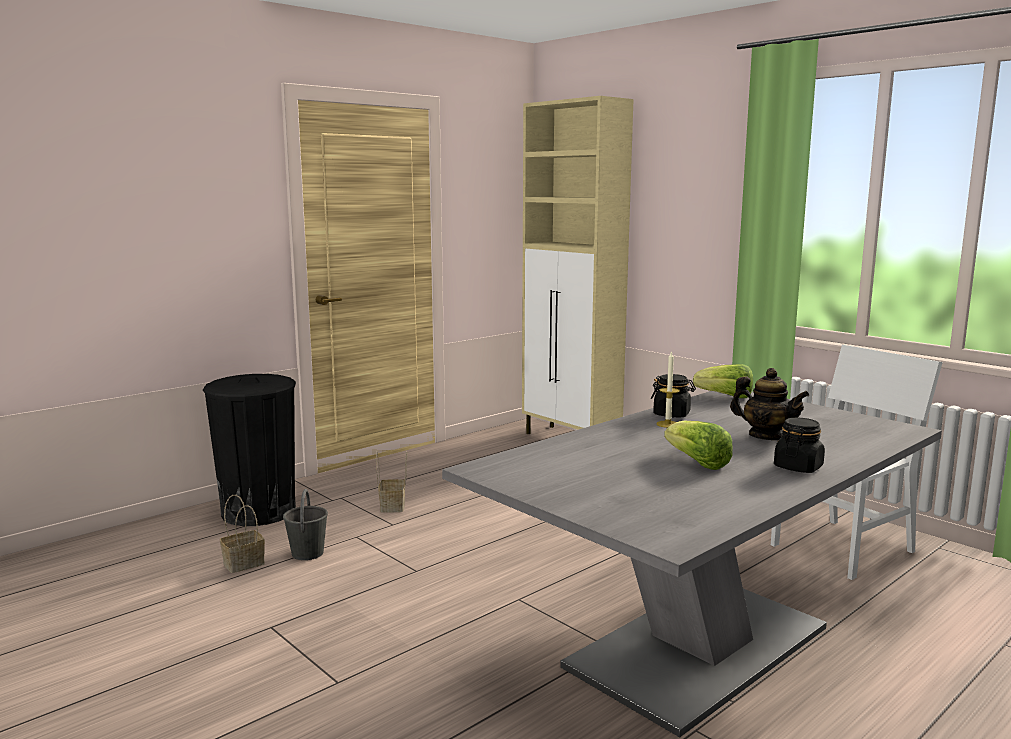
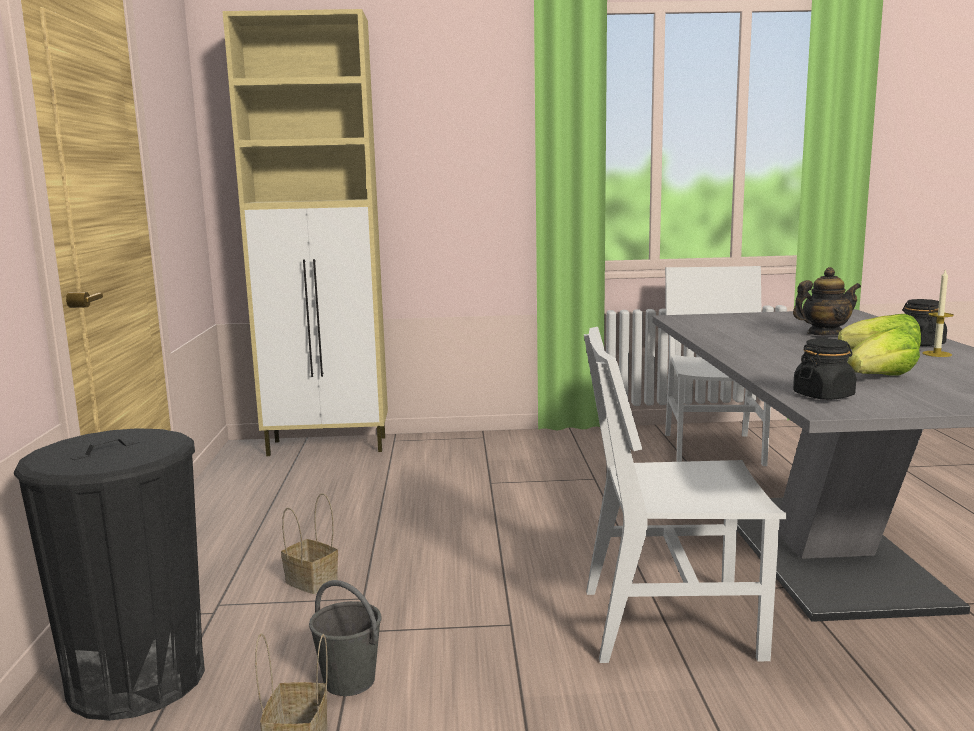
camera: 50 degrees left, 0 degrees up
black jar [651,374,696,417] -> black jar moved to [793,338,856,400]
candle [656,351,680,428] -> candle moved to [922,269,954,357]
lettuce [693,364,753,398] -> lettuce moved to [847,327,920,376]
none -> white chair [584,327,787,663]

